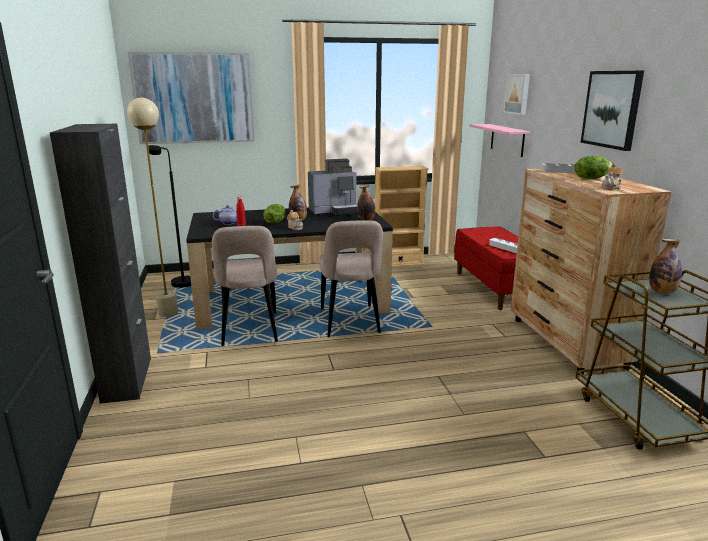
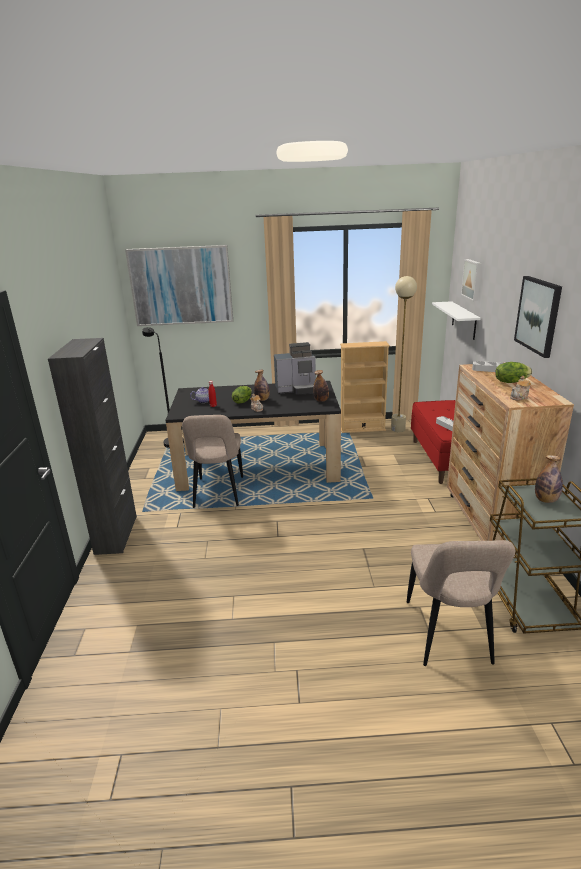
camera: 10 degrees right, 5 degrees up
beige floor lamp [127,98,178,317] -> beige floor lamp moved to [391,276,417,432]
beige chair [319,220,383,337] -> beige chair moved to [407,540,515,666]
pink shelf [470,124,530,157] -> white shelf [432,301,481,340]

